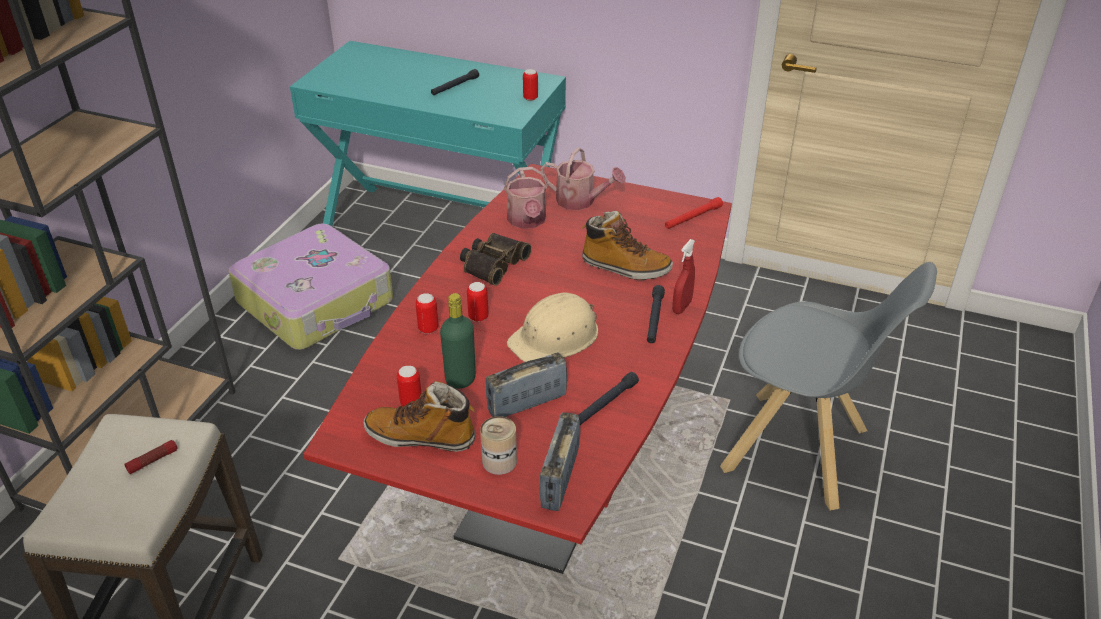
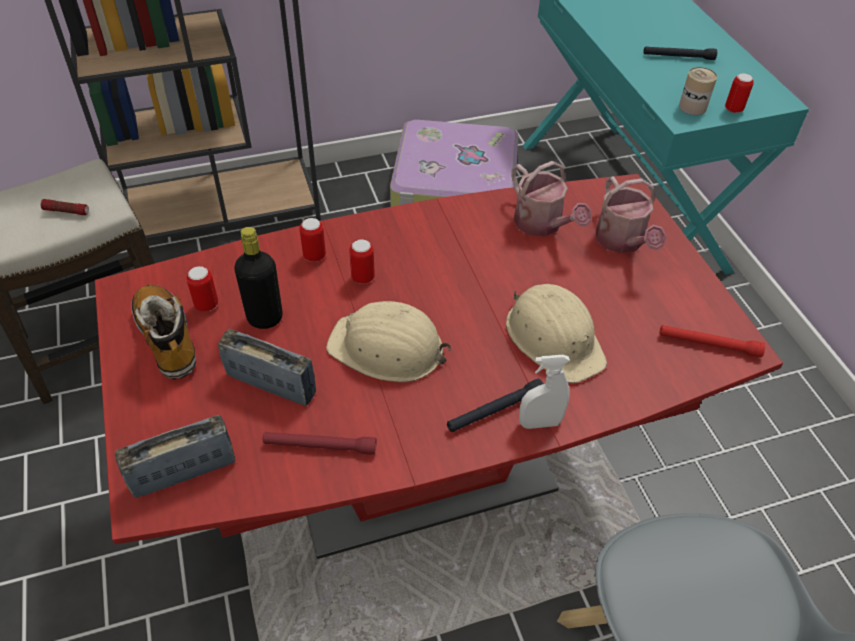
camera: 50 degrees right, 10 degrees up
green bottle [440,293,476,389] -> black bottle [234,227,283,329]
binoculars [460,233,532,286] -> none
can [480,416,517,475] -> can moved to [679,67,717,115]
watering can [504,167,548,229] -> watering can turned 75 degrees counterclockwise [511,161,592,237]
black flashlight [579,372,639,425] -> red flashlight [263,432,377,455]
boot [582,211,673,280] -> beige hard hat [506,284,607,383]
red spray bottle [672,239,695,314] -> white spray bottle [519,355,570,429]

